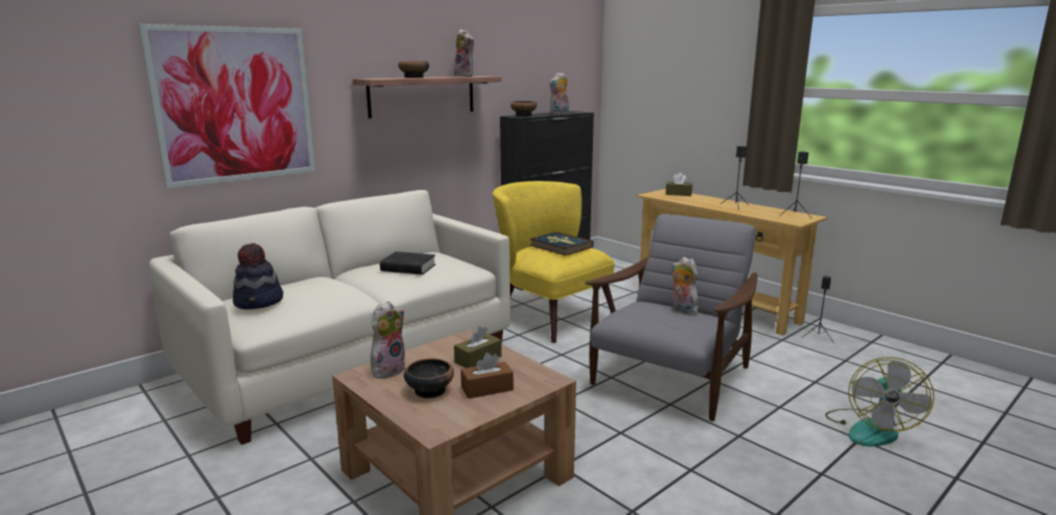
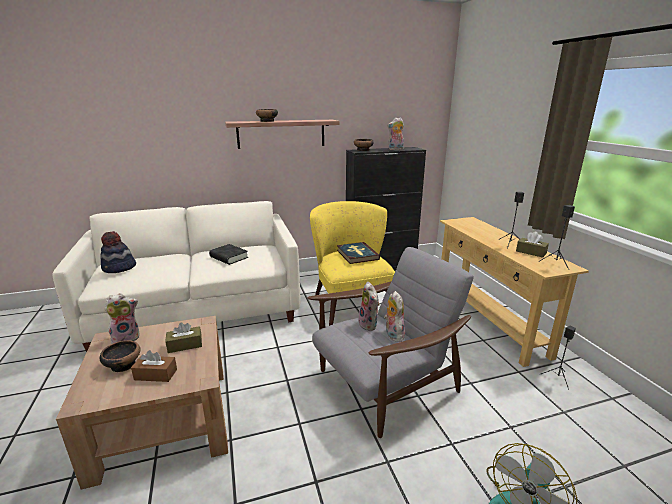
camera: 25 degrees right, 5 degrees up
picture [139,24,315,189] -> none
plush toy [454,29,474,77] -> plush toy moved to [358,282,380,331]
brown tissue box [666,173,693,196] -> brown tissue box moved to [516,232,549,258]

